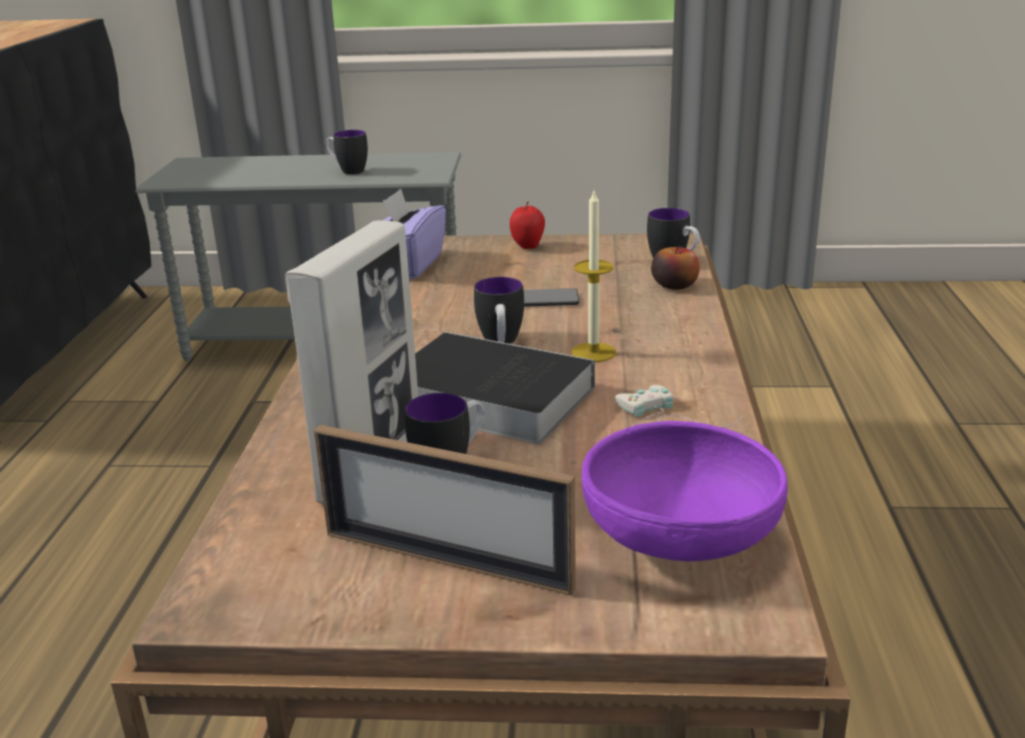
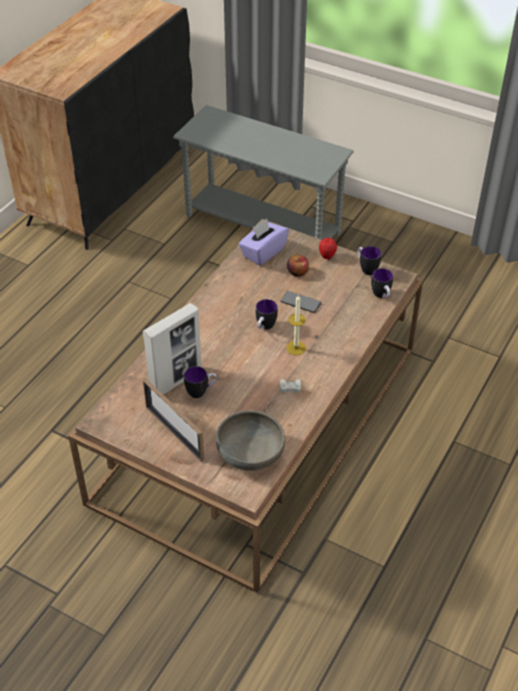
camera: 25 degrees right, 20 degrees up
mug [325,130,368,175] -> mug moved to [357,246,381,275]
book [415,332,595,444] -> none
purple bowl [582,421,788,561] -> grey bowl [216,410,285,471]
apple [651,246,699,290] -> apple moved to [287,255,309,277]

